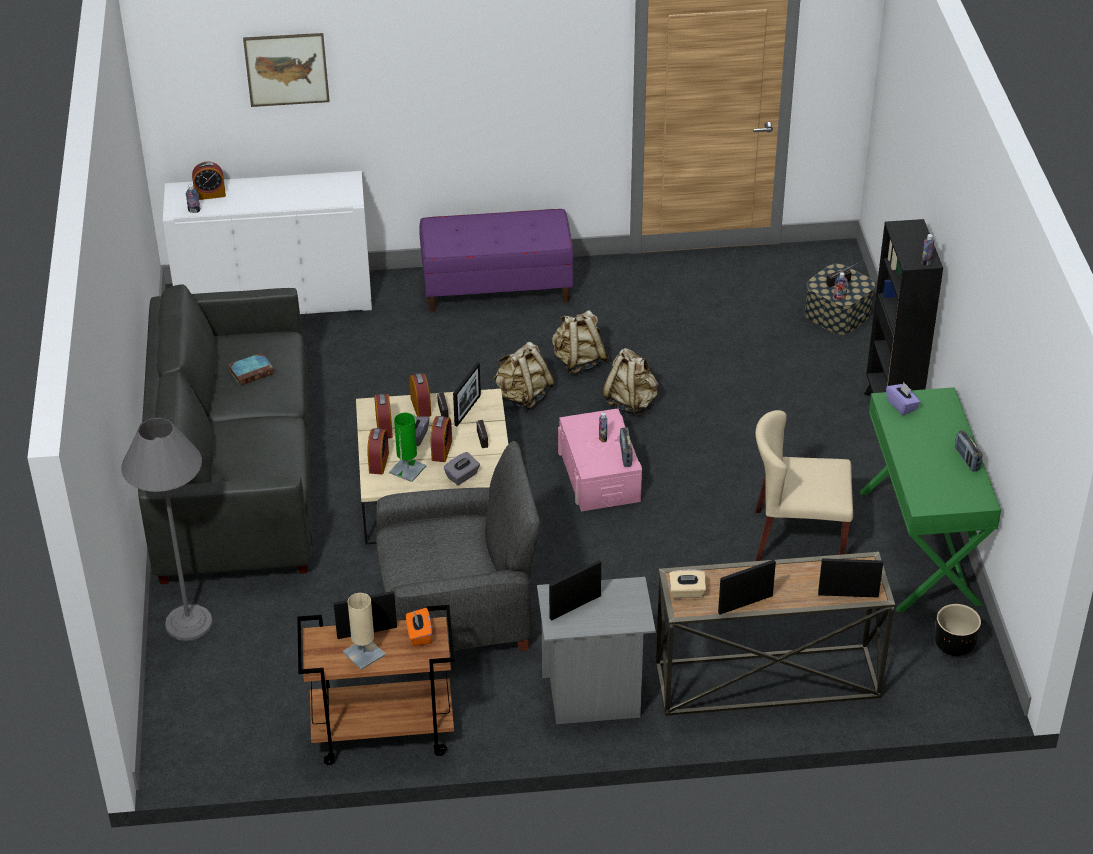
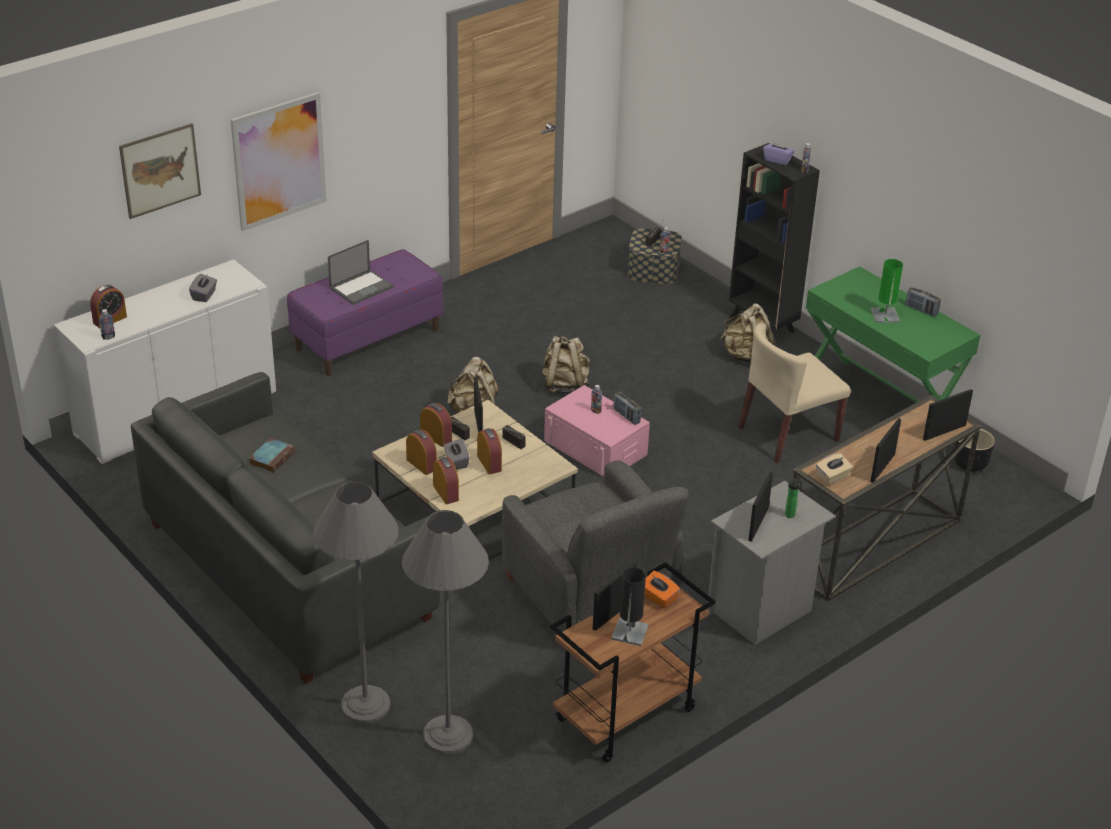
camera: 35 degrees left, 5 degrees down
beige table lamp [343,593,385,670] -> black table lamp [611,567,649,646]
grey armchair [376,441,540,651] -> grey armchair turned 105 degrees clockwise [502,460,689,650]
green table lamp [389,413,426,482] -> green table lamp moved to [871,259,903,323]
grey tissue box [444,452,480,485] -> grey tissue box moved to [189,274,217,302]
beige backpack [552,310,609,374] -> beige backpack moved to [720,303,775,365]
purple tissue box [886,382,920,415] -> purple tissue box moved to [763,139,794,165]
none -> picture [230,92,327,231]
none -> laptop [328,240,394,305]
none -> grey floor lamp [402,510,489,754]
none -> bottle [785,478,800,518]

